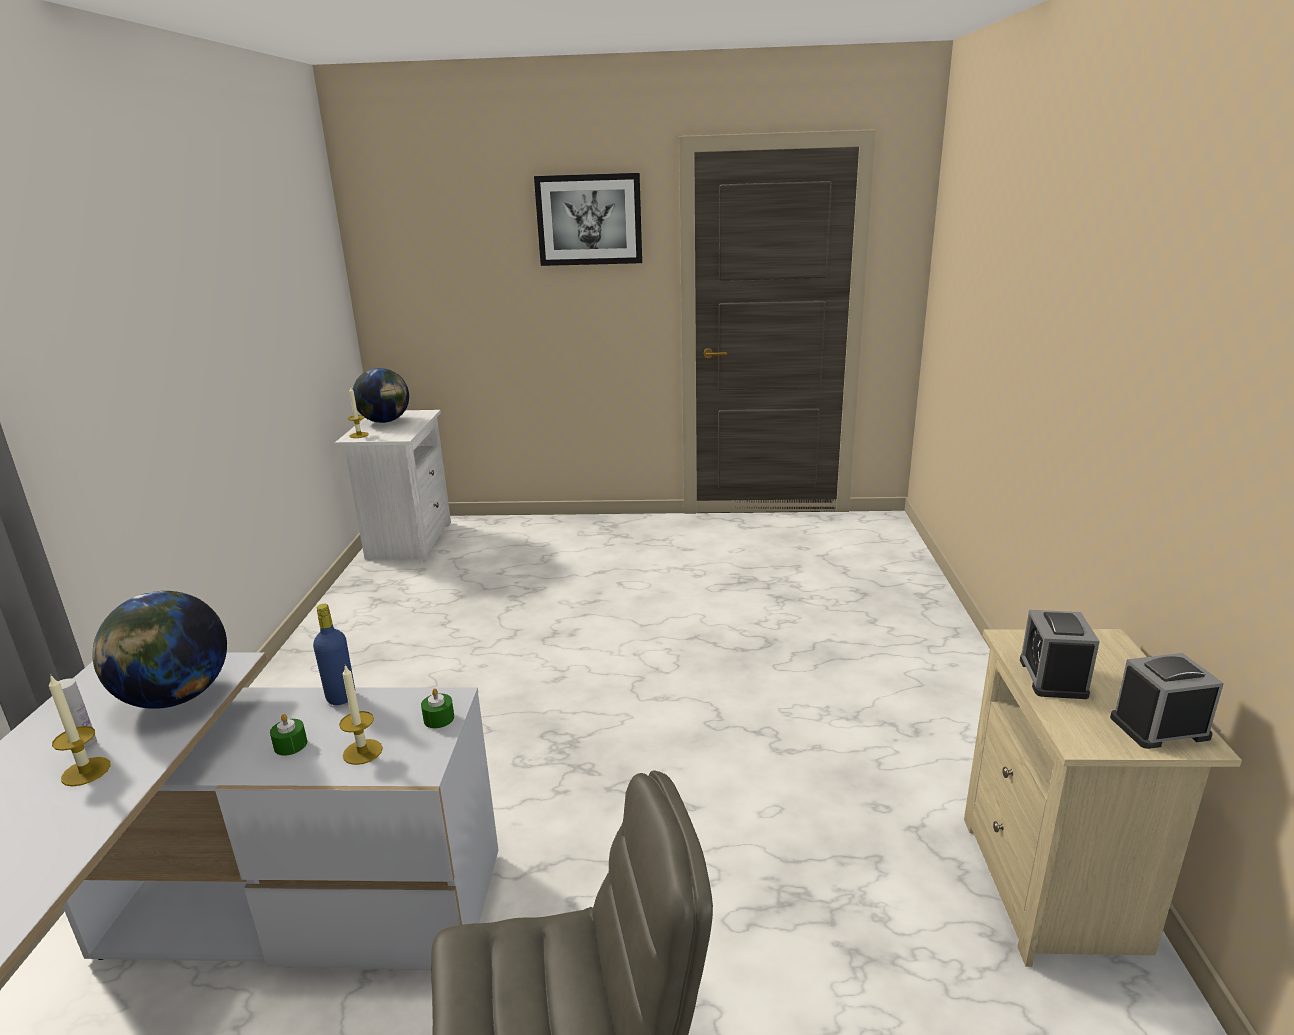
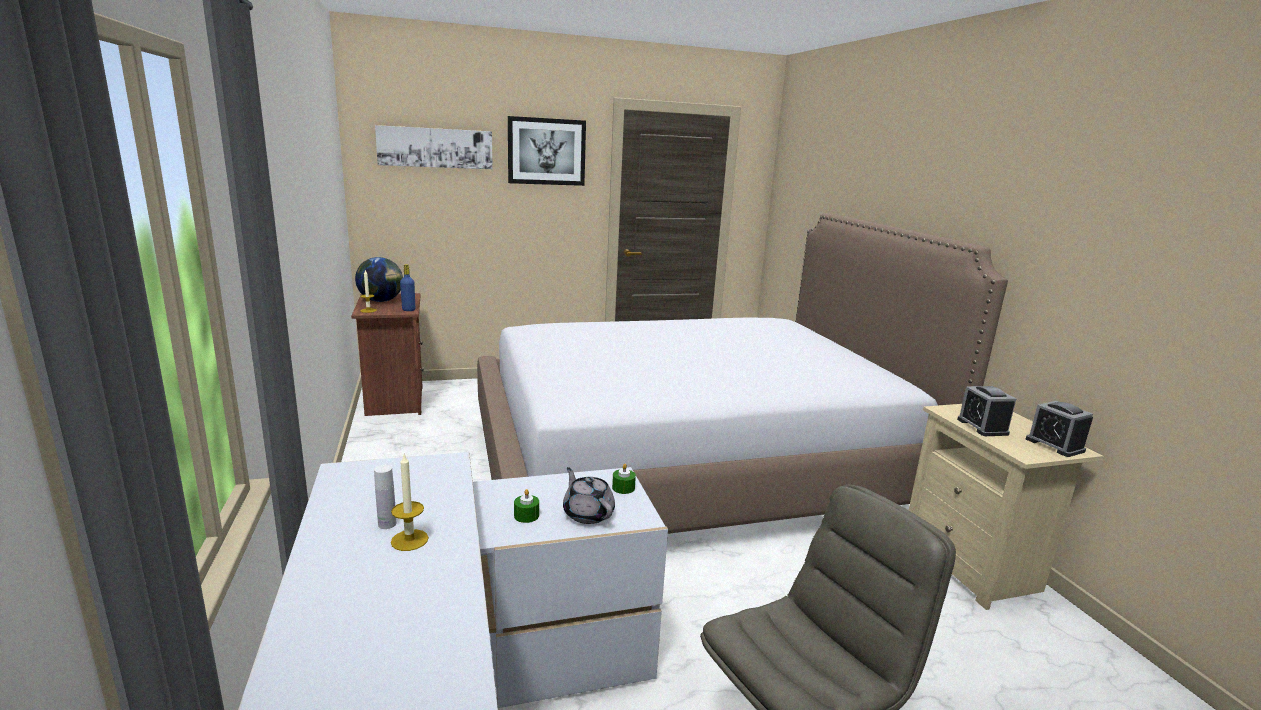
camera: 20 degrees left, 5 degrees down
globe [92,591,227,709] -> none
blue bottle [313,604,355,705] -> blue bottle moved to [400,264,415,311]
white nightstand [335,410,451,562] -> brown nightstand [351,293,424,416]
candle [339,665,383,765] -> grey teapot [563,467,615,524]
alarm clock [1110,653,1224,749] -> alarm clock turned 90 degrees counterclockwise [1026,401,1093,457]
none -> picture [375,125,493,169]
none -> bed [477,213,1008,534]

